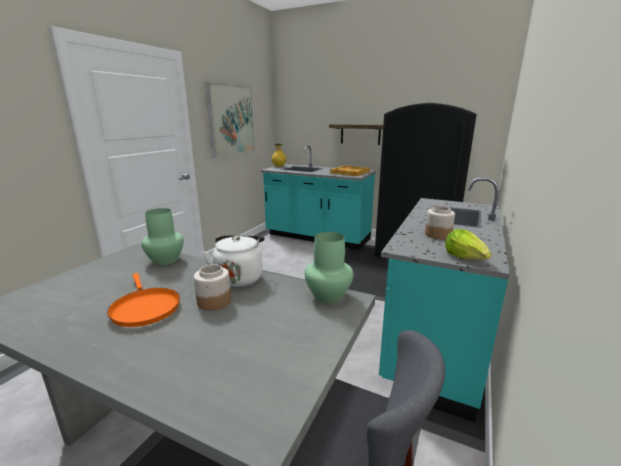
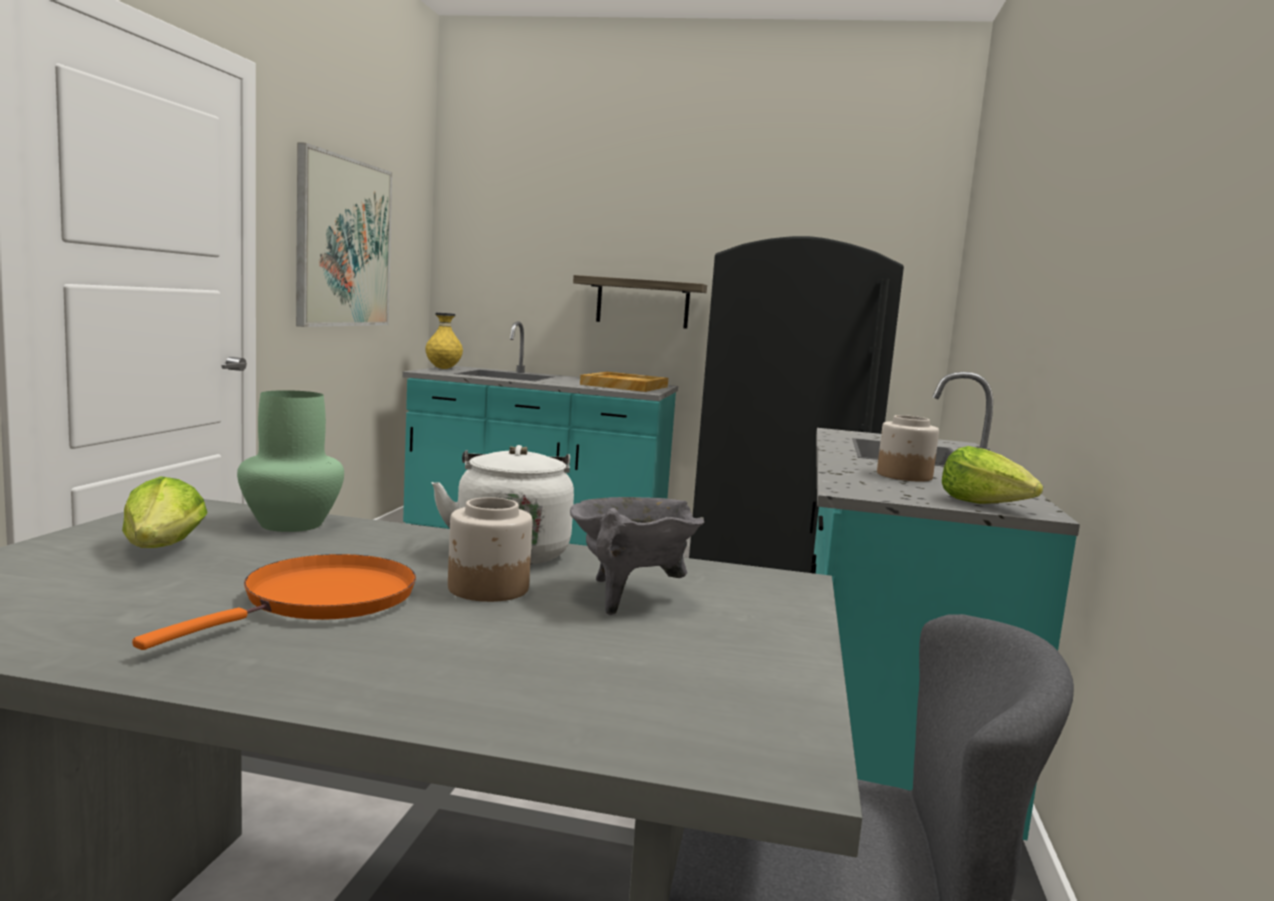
camera: 15 degrees left, 10 degrees down
orange frying pan [107,273,180,327] -> orange frying pan turned 105 degrees counterclockwise [132,554,416,650]
green vase [304,232,353,303] -> none
none -> lettuce [122,476,208,548]
none -> grey cooking pot [570,497,704,615]

